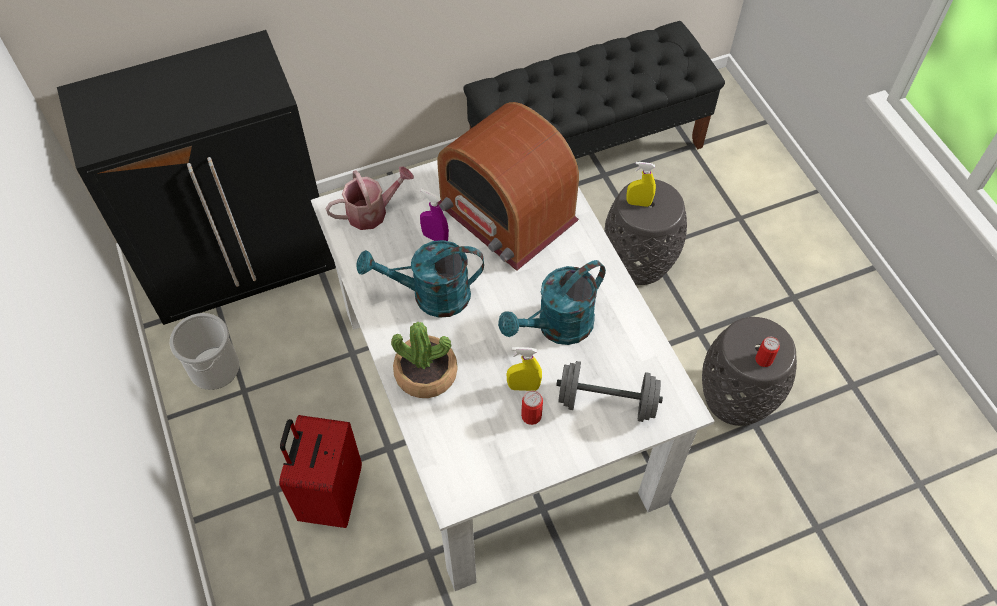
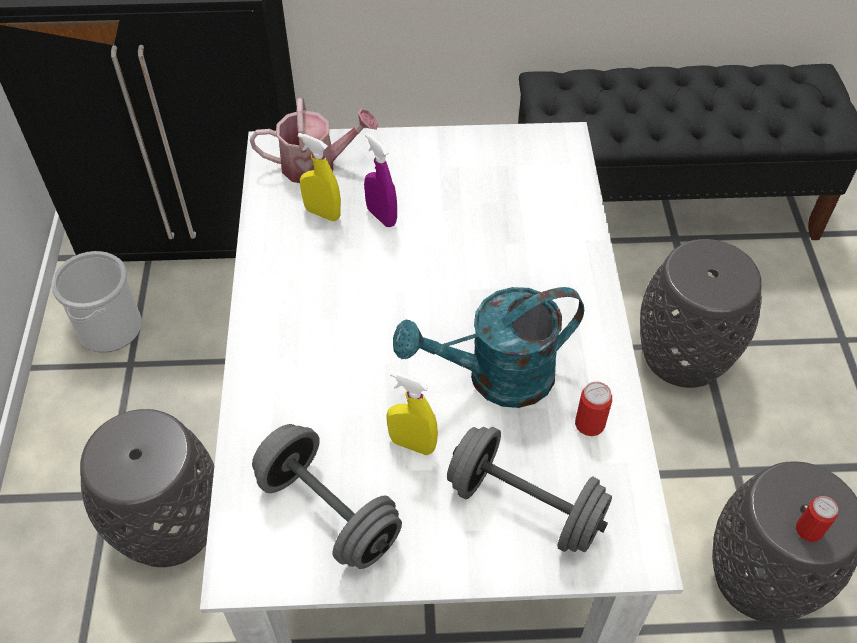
camera: 20 degrees right, 5 degrees down
red suitcase [279,415,362,528] -> grey stool [80,409,214,567]
turquoise watering can [356,240,484,318] -> none
potted plant [391,322,458,398] -> none
radio [437,102,579,271] -> none
can [521,390,543,425] -> can moved to [575,381,612,436]
yellow spray bottle [626,162,656,207] -> yellow spray bottle moved to [298,133,341,221]
none -> grey dumbbell [252,424,402,569]

